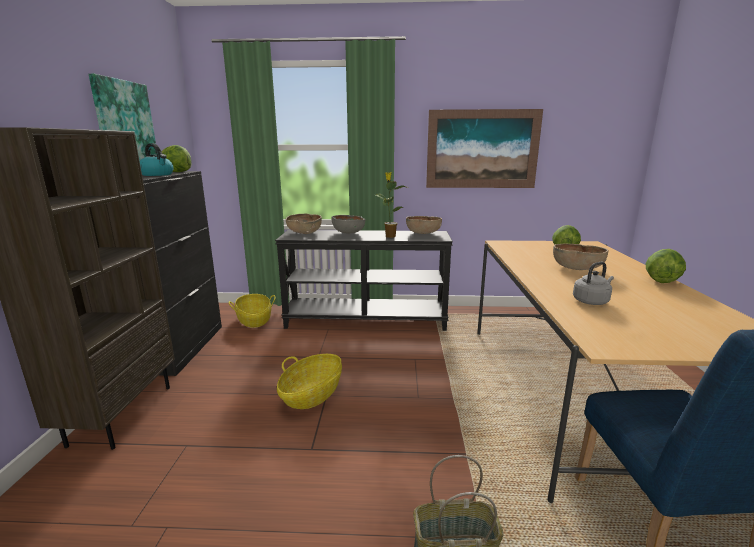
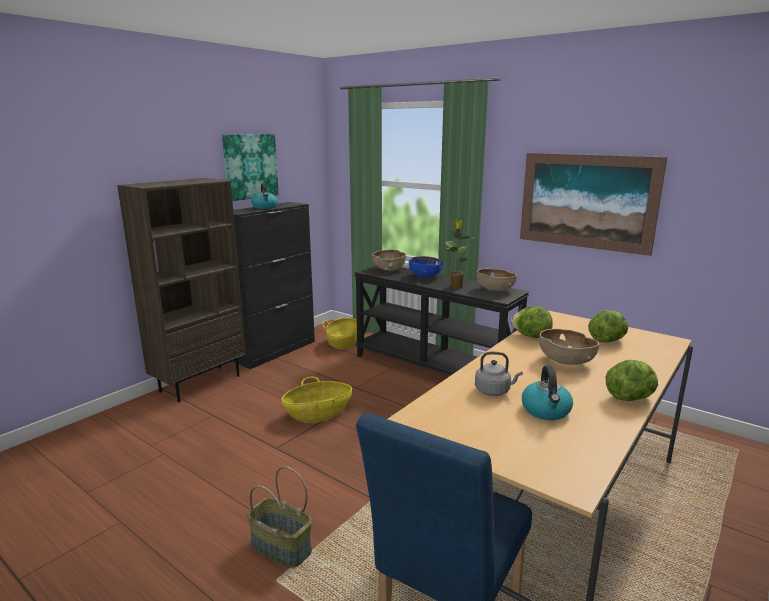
camera: 35 degrees right, 0 degrees up
lettuce [162,145,192,172] -> lettuce moved to [511,306,553,338]
grey bowl [331,215,365,233] -> blue bowl [409,256,443,277]
none -> kettle [522,365,573,420]

